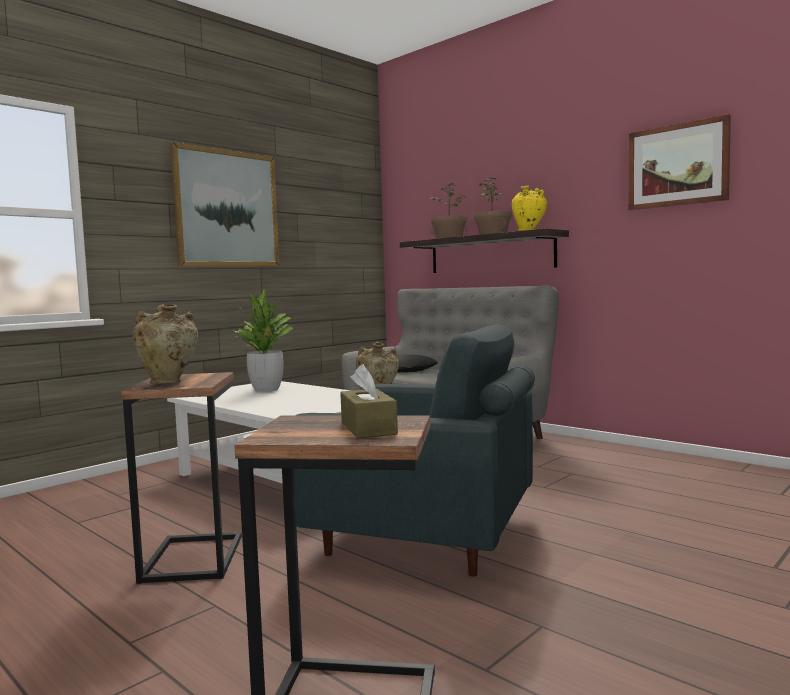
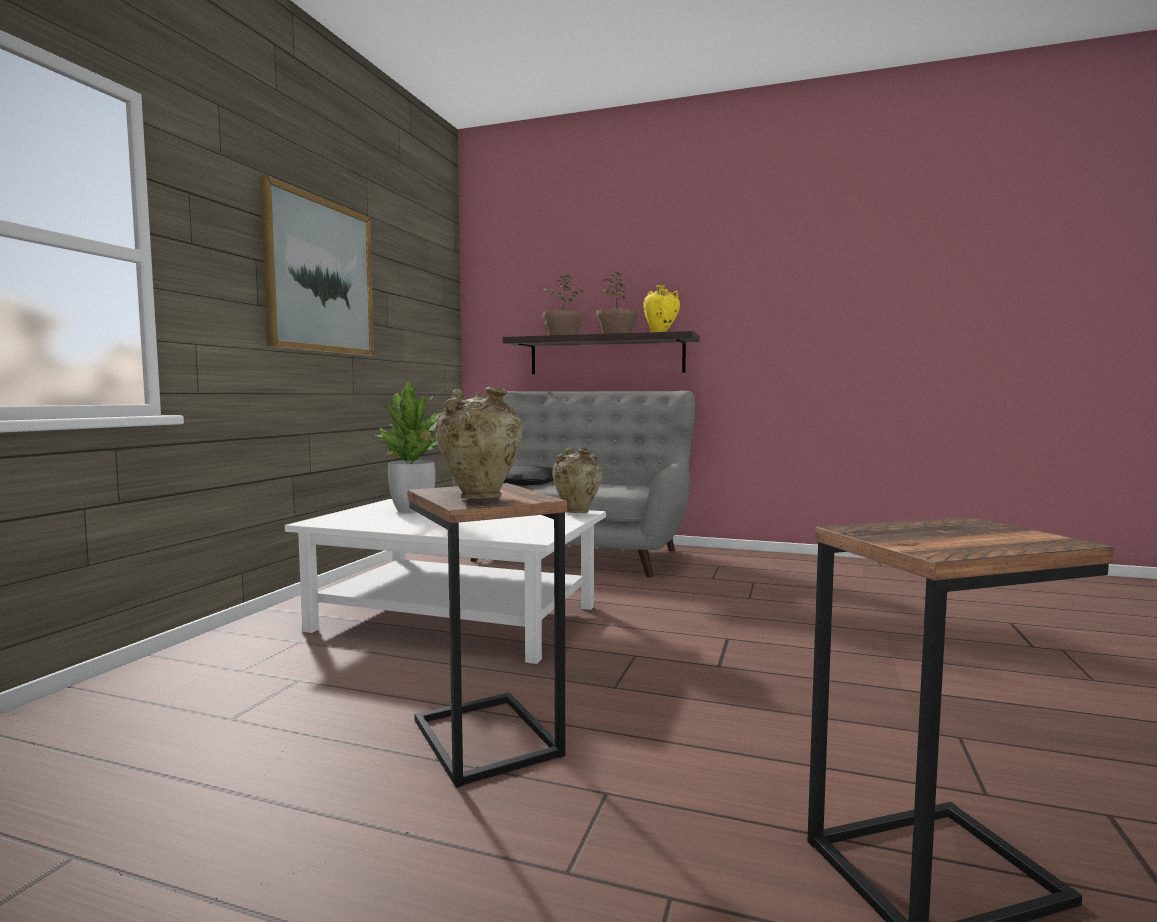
camera: 25 degrees left, 0 degrees up
grey armchair [294,324,535,577] -> none
brown tissue box [340,364,398,438] -> none
picture [628,114,731,210] -> none

